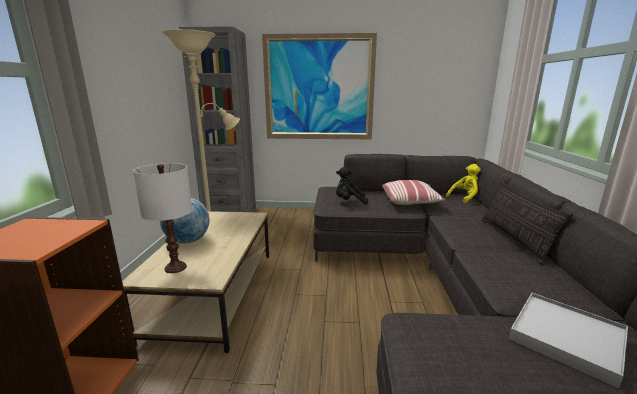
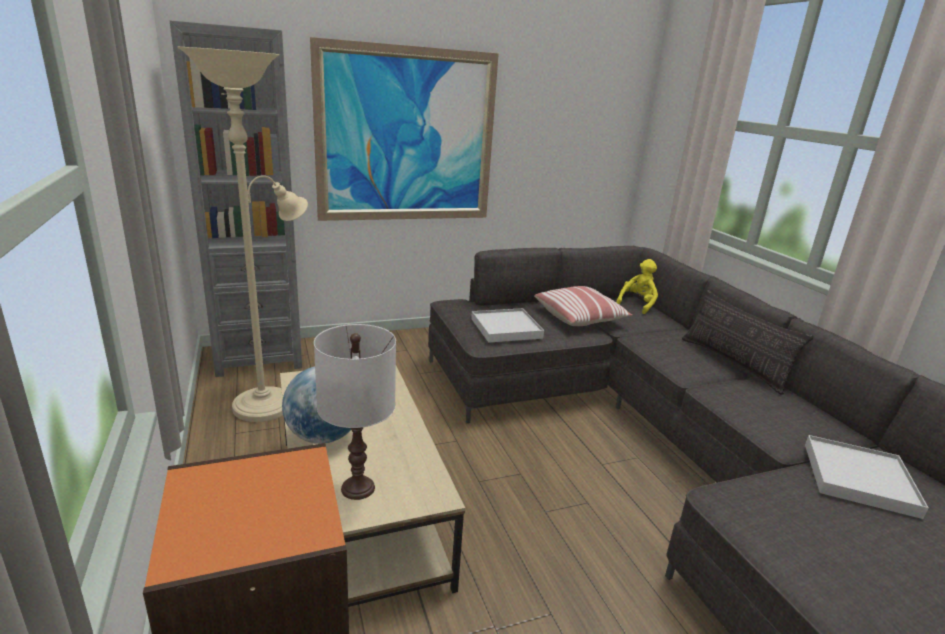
camera: 25 degrees left, 5 degrees up
black plush toy [336,167,368,205] -> white tray [471,308,544,343]

